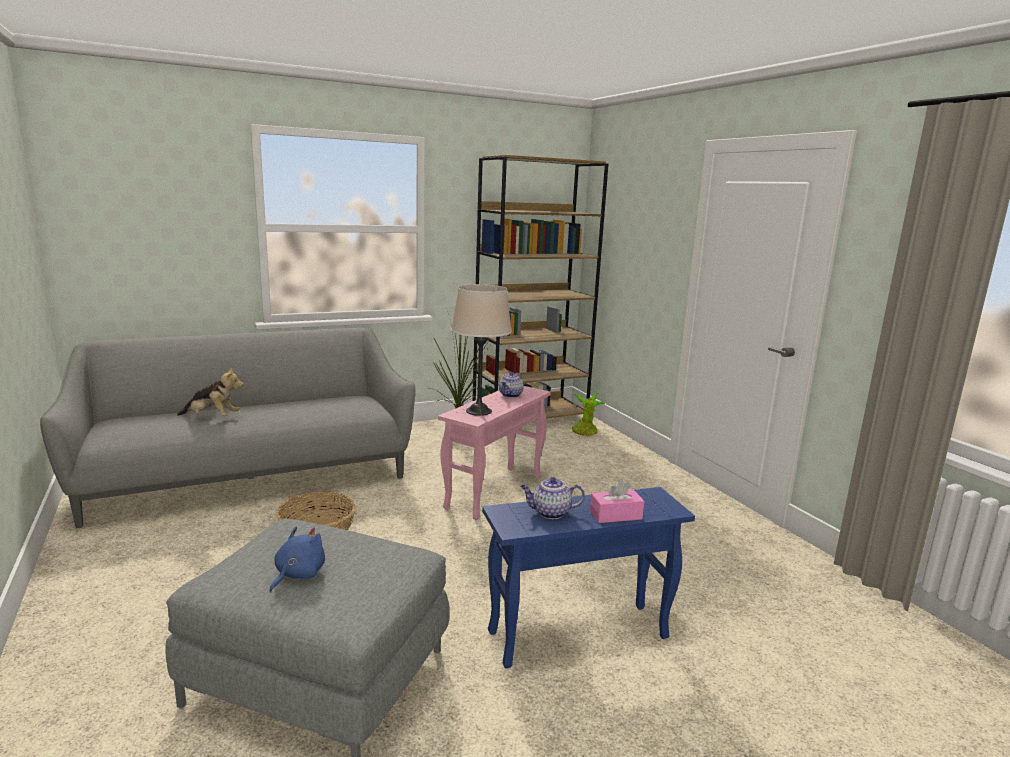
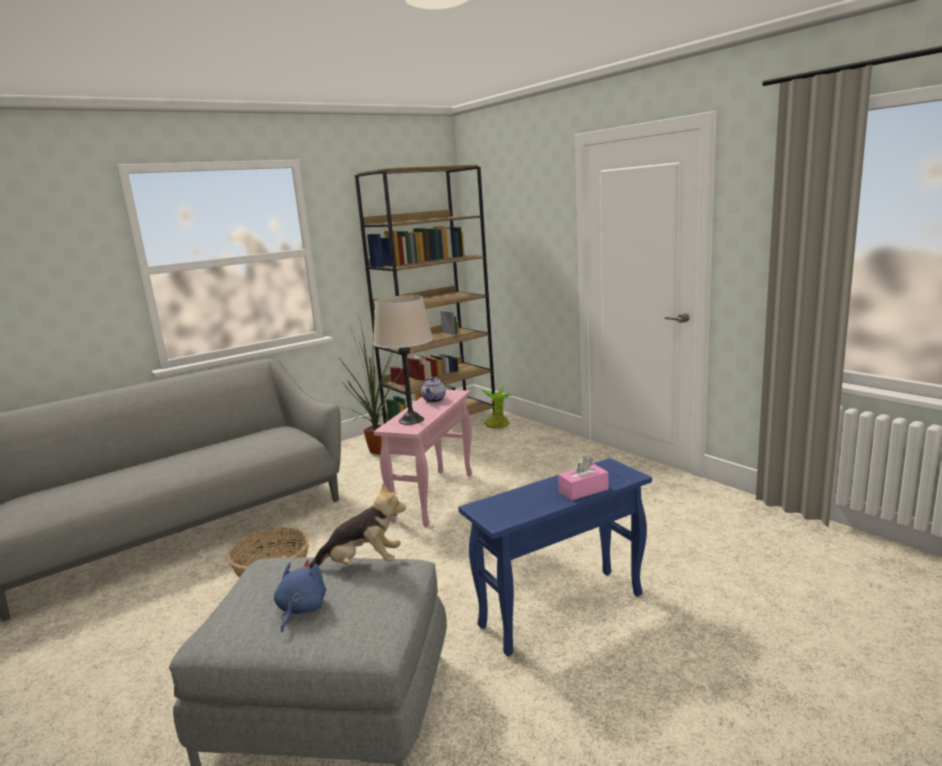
camera: 10 degrees left, 0 degrees up
plush toy [177,368,244,416] -> plush toy moved to [309,483,406,569]
teapot [521,477,585,519] -> none

